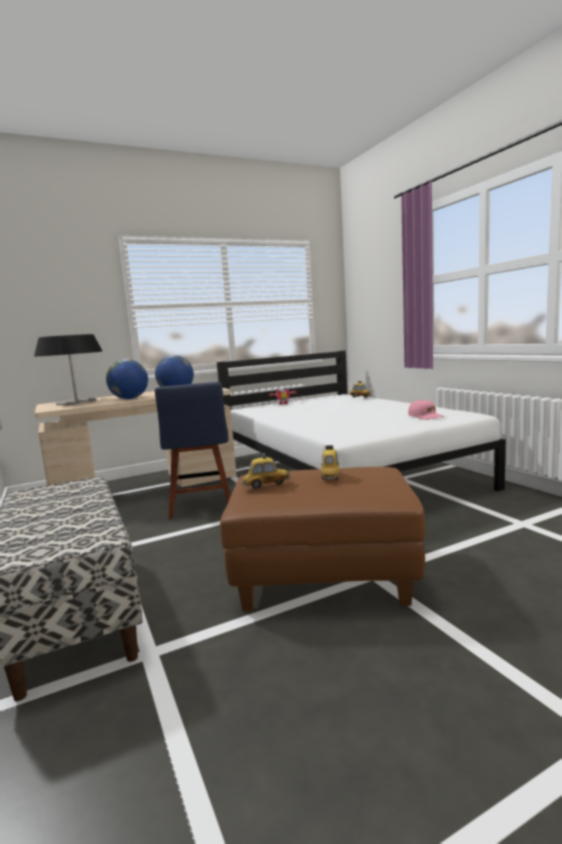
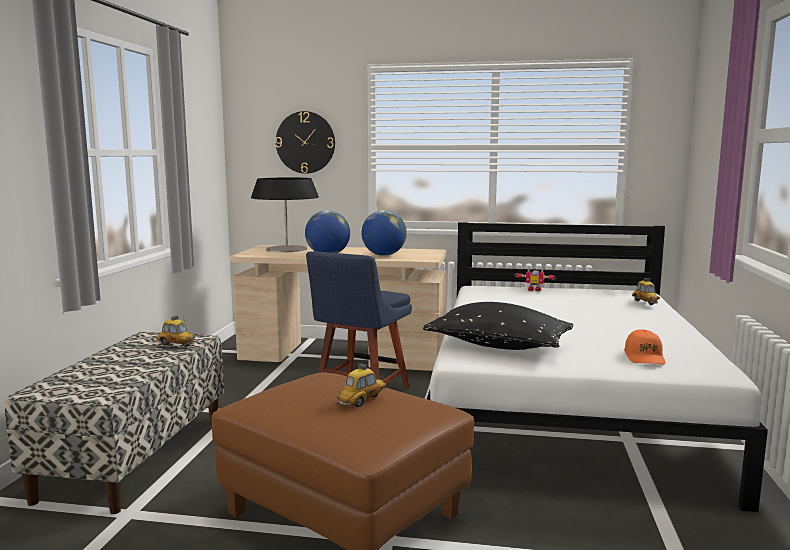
camera: 35 degrees right, 0 degrees up
toy car [241,453,291,489] -> toy car moved to [156,316,195,347]
pink cap [408,400,444,420] -> orange cap [624,330,666,364]
none -> wall clock [275,111,335,174]
none -> black pillow [423,302,574,350]

